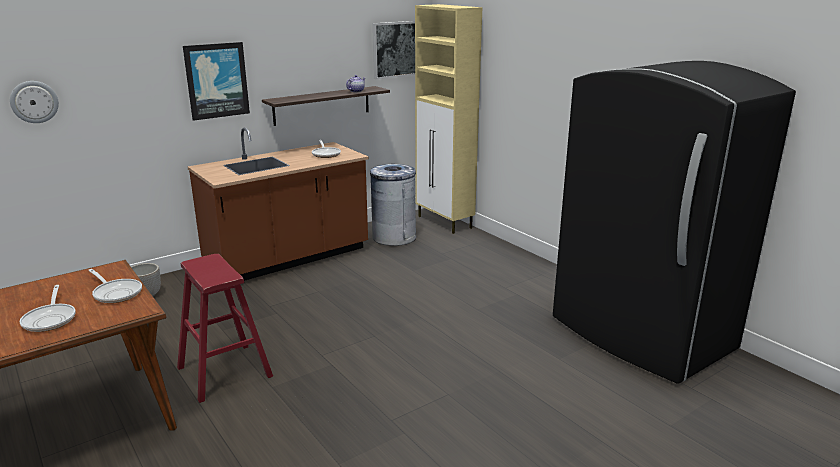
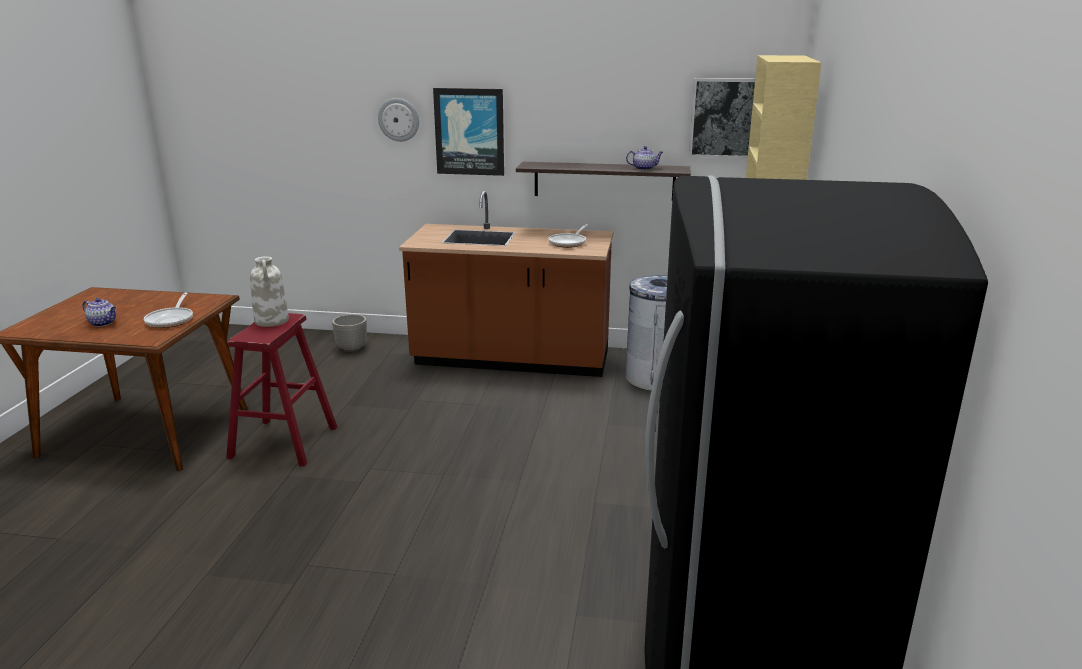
camera: 45 degrees right, 0 degrees up
wall clock [10,81,59,123] -> wall clock moved to [378,98,419,142]
frying pan [20,285,76,332] -> teapot [83,298,116,327]
none -> white vase [250,256,289,327]

